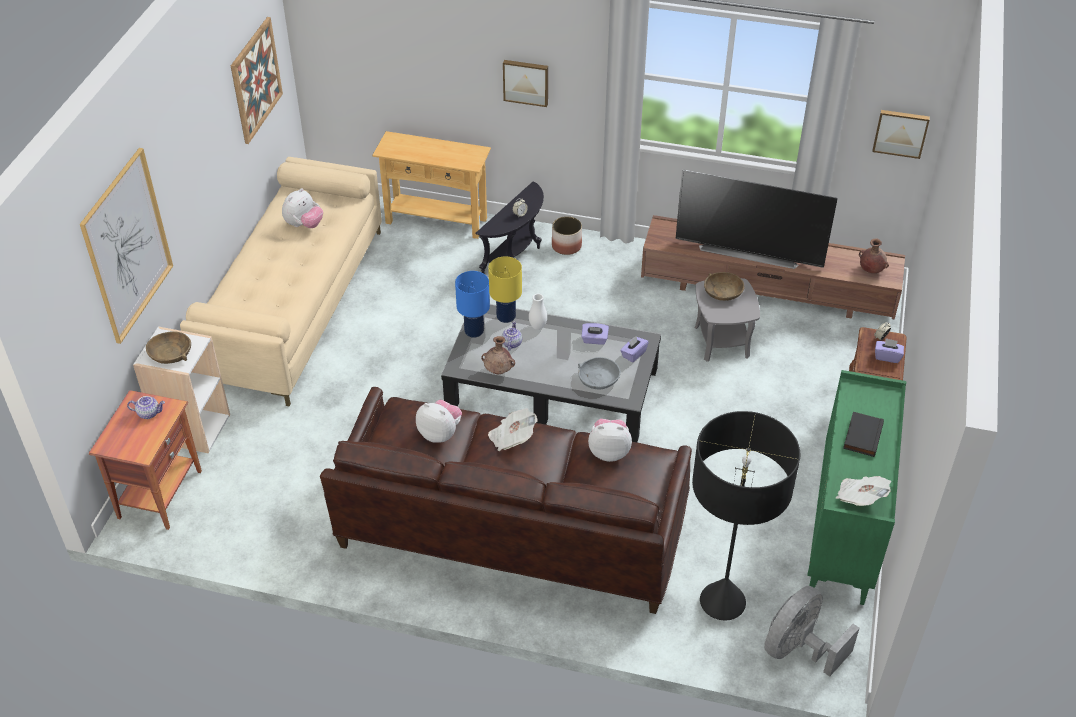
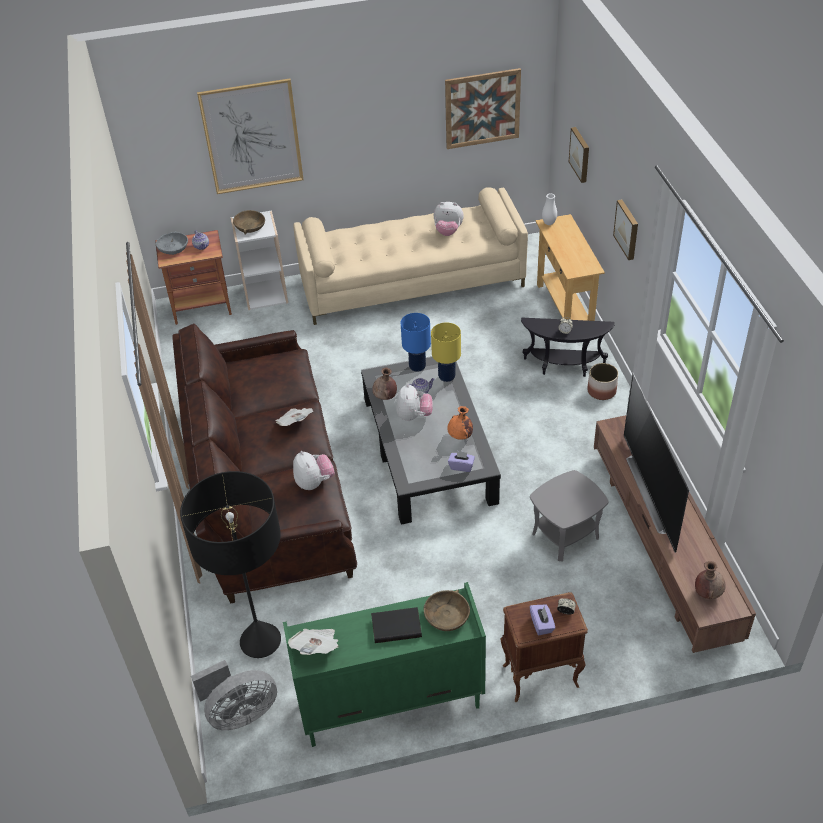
camera: 65 degrees right, 0 degrees up
plush toy [416,400,462,443] -> plush toy moved to [396,384,433,421]
white vase [529,294,547,330] -> white vase moved to [542,193,557,225]
grey bowl [578,357,621,389] -> grey bowl moved to [156,231,188,255]
purple tissue box [582,323,609,345] -> orange vase [448,406,473,440]
brown bowl [704,272,744,301] -> brown bowl moved to [424,590,470,631]
grey fan [764,586,860,677] -> grey fan turned 135 degrees clockwise [191,660,277,730]
picture [872,110,930,159] -> picture moved to [569,127,589,183]

